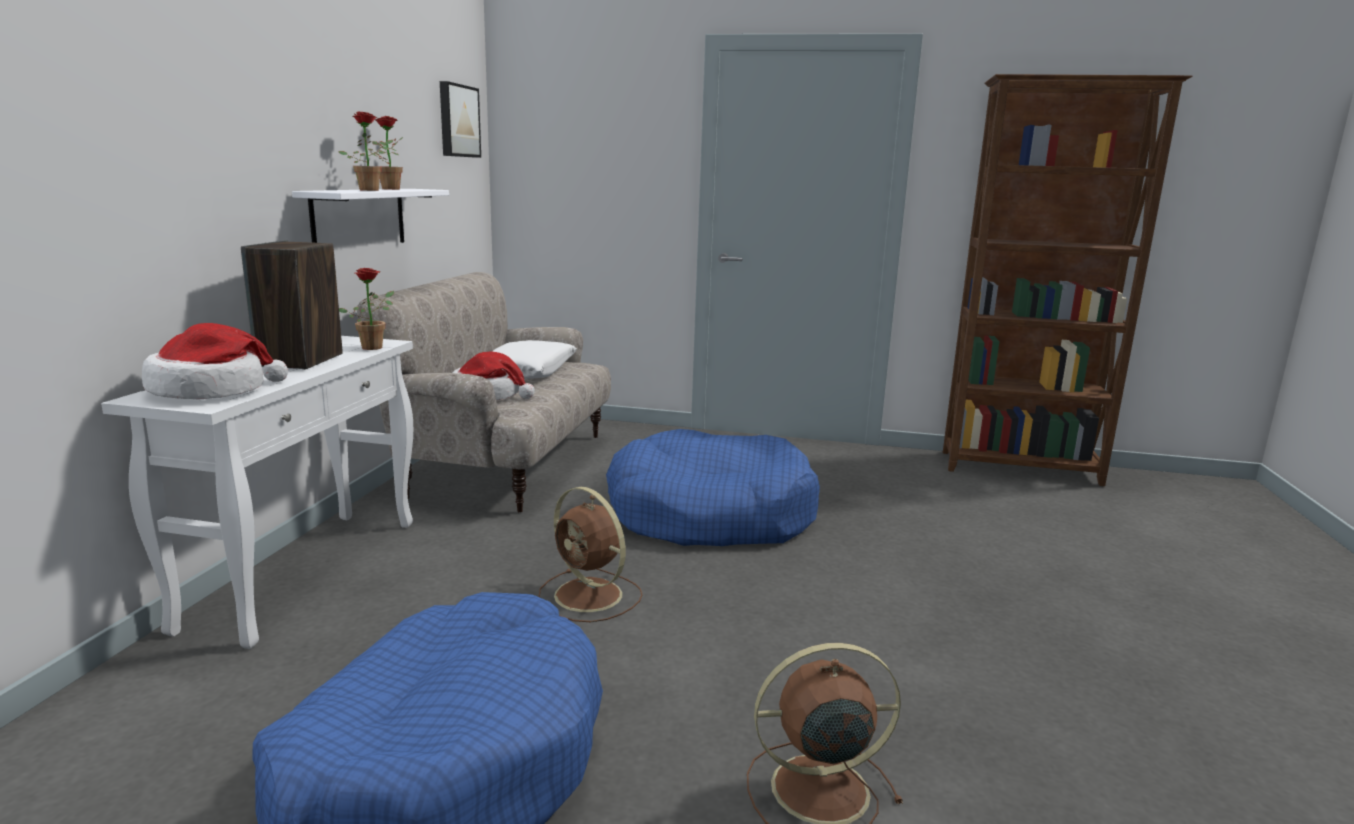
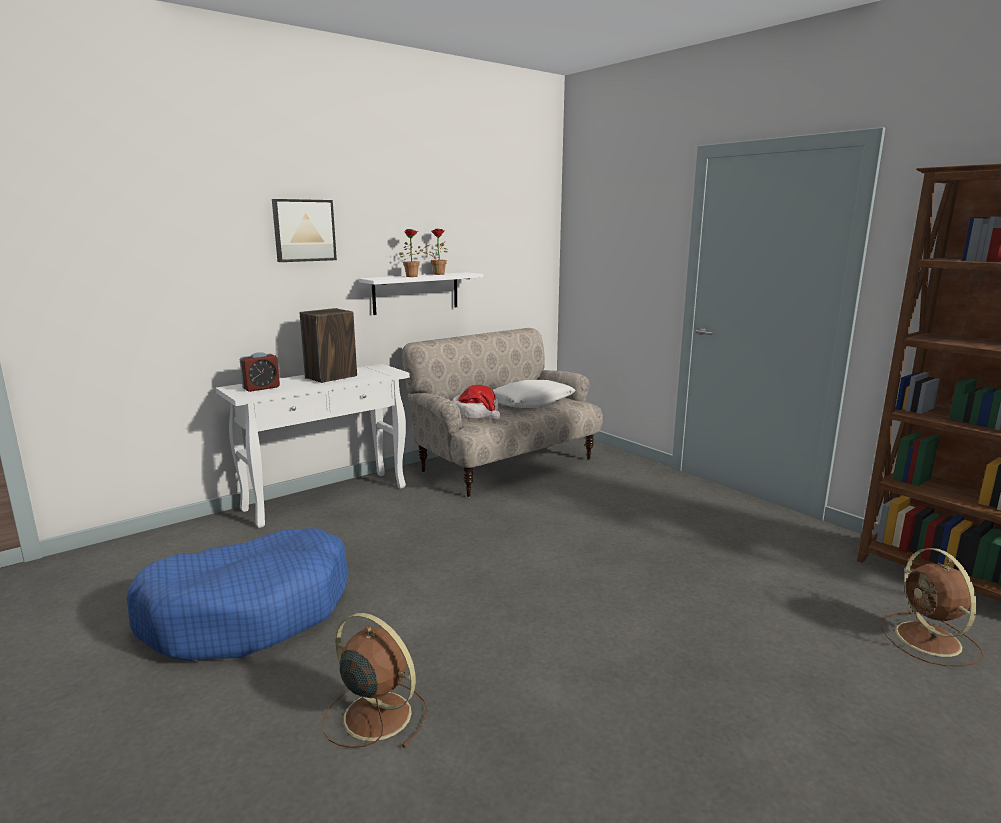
camera: 40 degrees right, 0 degrees up
hat [142,323,288,399] -> alarm clock [240,352,280,392]
potted plant [339,268,394,350] -> none
picture [440,81,481,158] -> picture moved to [272,199,337,262]
brown fan [539,487,642,622] -> brown fan moved to [881,548,984,667]
blue dog bed [606,429,820,546] -> none

